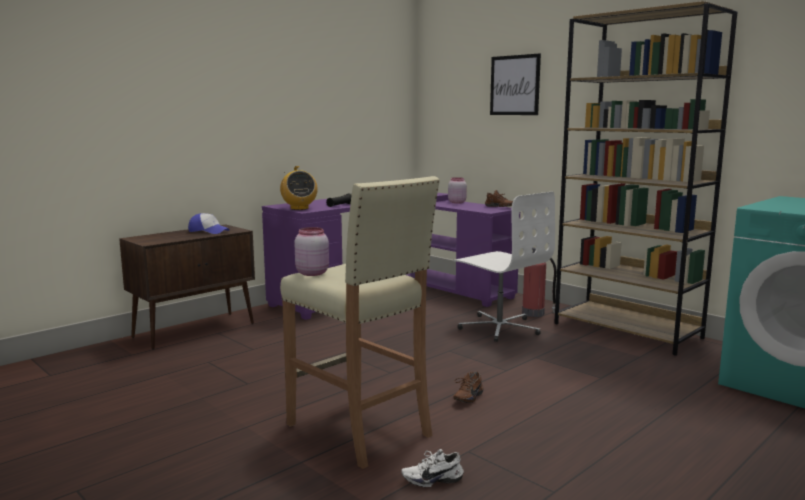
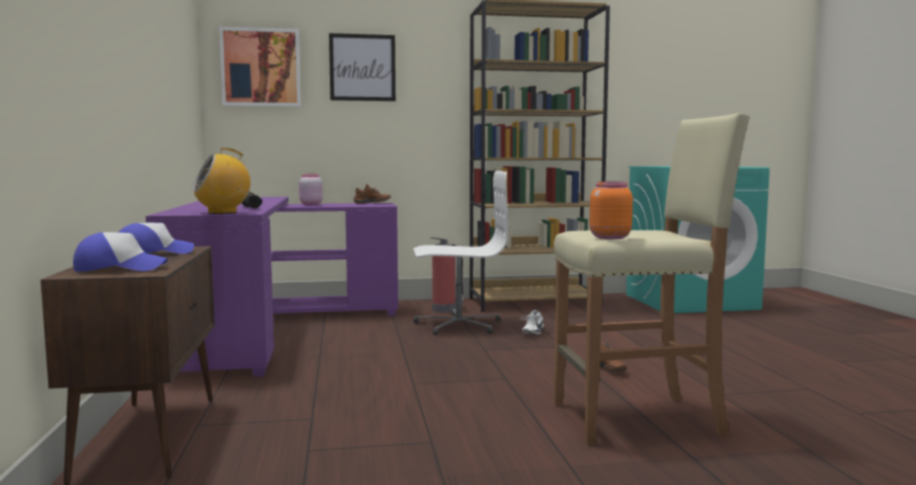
camera: 55 degrees left, 5 degrees down
radio [280,166,318,210] -> radio turned 135 degrees clockwise [192,148,251,214]
pink jar [294,227,329,276] -> orange jar [589,182,633,239]
white shoe [401,449,464,487] -> white shoe moved to [520,310,544,335]
none -> cap [73,232,168,272]
none -> picture [219,27,301,107]

